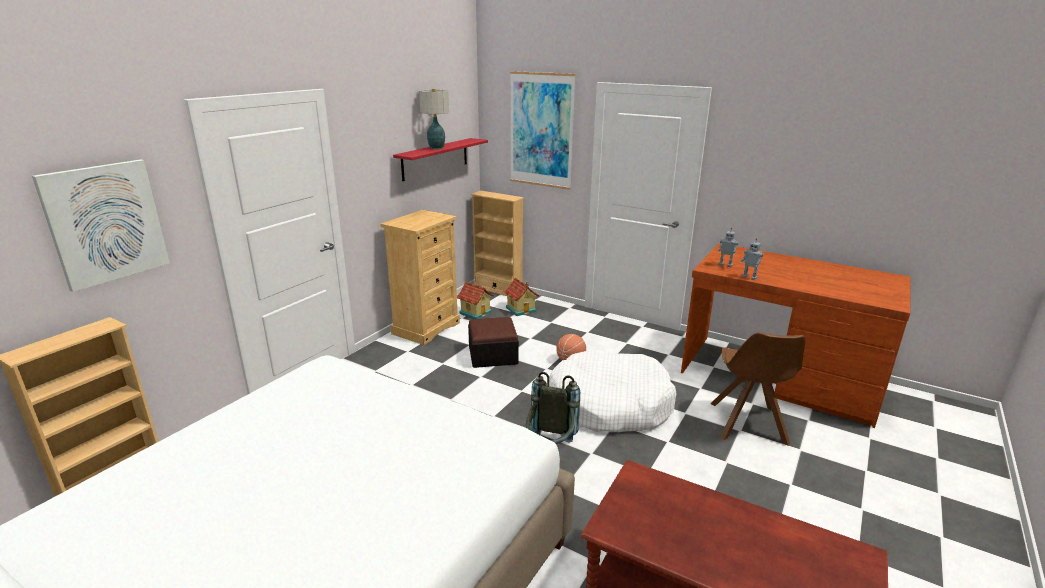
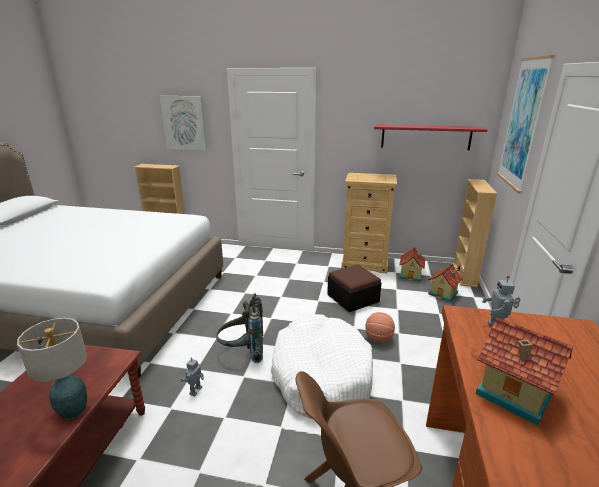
camera: 70 degrees right, 0 degrees up
table lamp [419,88,449,149] -> table lamp moved to [17,318,87,420]
toy robot [741,238,764,280] -> toy robot moved to [181,357,204,396]
none -> toy house [476,317,573,426]

